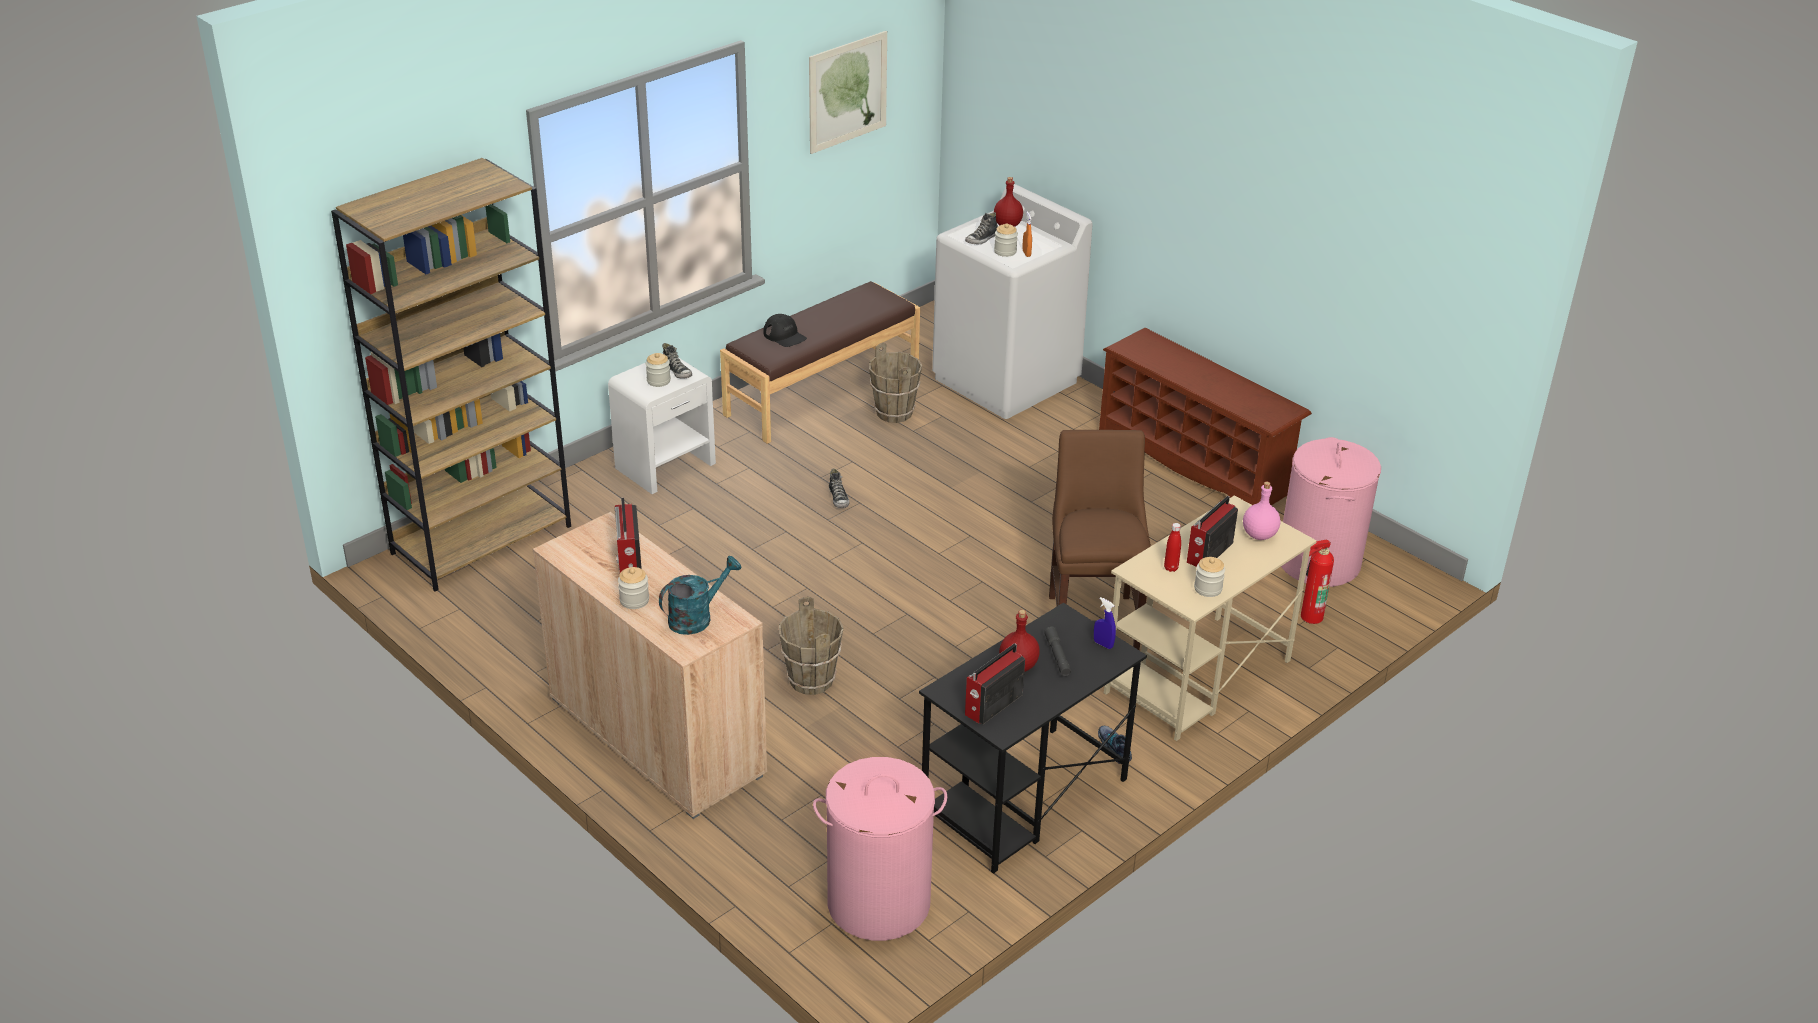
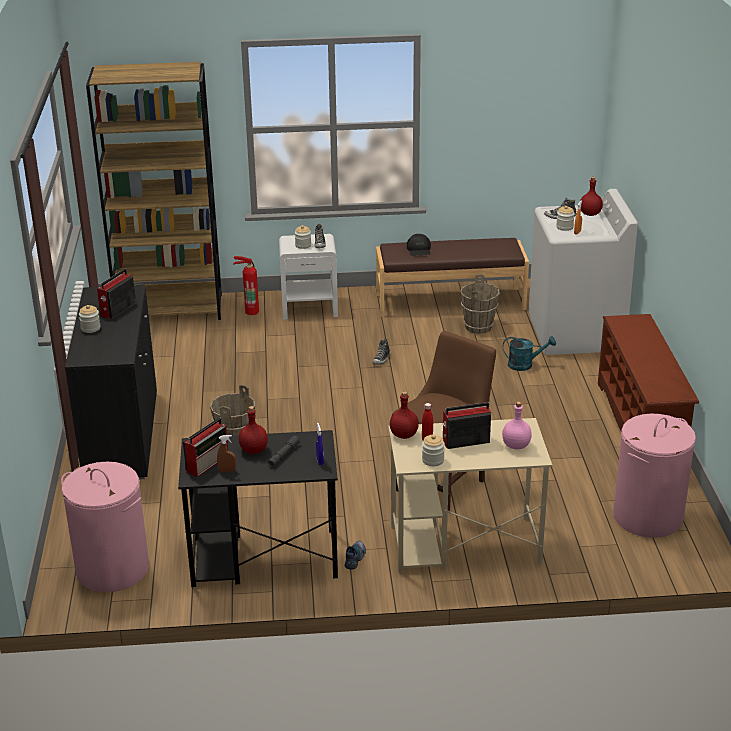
camera: 40 degrees right, 5 degrees down
beige cabinet [533,512,767,819] -> black cabinet [65,285,157,479]
turquoise watering can [659,556,741,635] -> turquoise watering can moved to [503,336,556,371]
picture [809,31,887,154] -> none
radio [965,643,1025,724] -> radio turned 135 degrees clockwise [183,418,228,477]
fire extinguisher [1301,540,1334,624] -> fire extinguisher moved to [233,256,259,315]
none -> brown spray bottle [217,435,236,472]
none -> red bottle [390,391,419,439]

